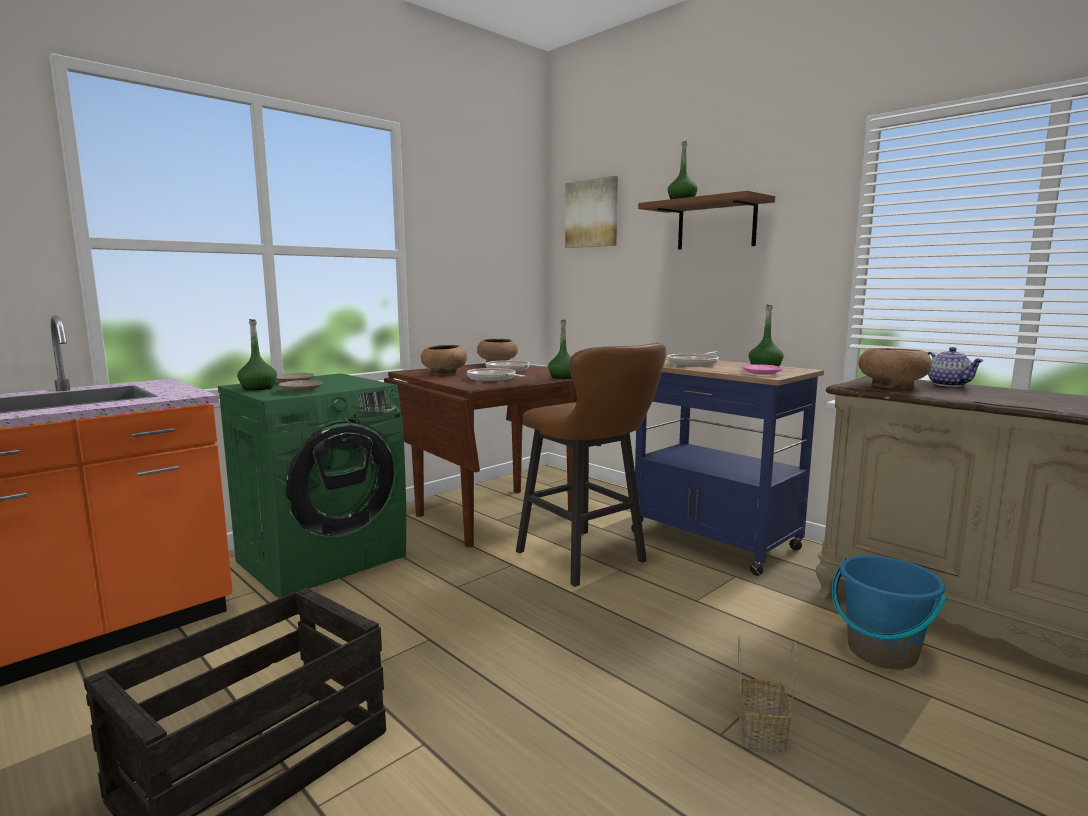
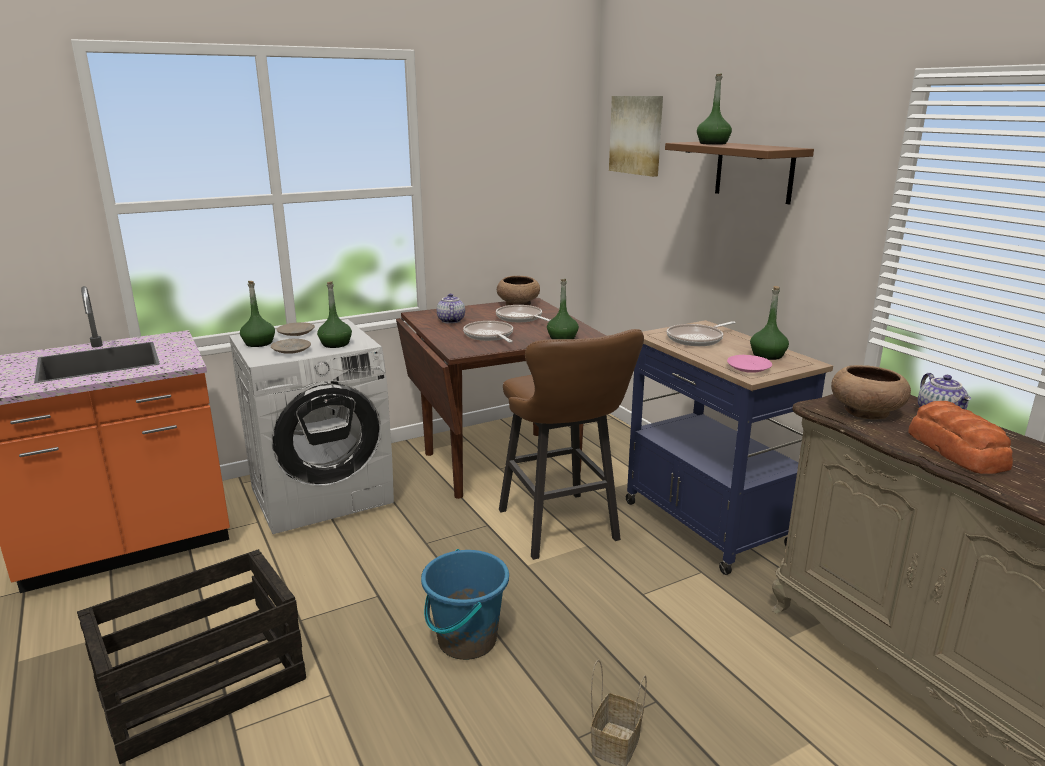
camera: 15 degrees right, 10 degrees up
green washing machine [218,373,406,599] -> white washing machine [229,319,394,534]
brown bowl [421,345,467,375] -> teapot [437,293,465,324]
blue bucket [832,555,947,669] -> blue bucket moved to [421,549,509,660]
none -> green bottle [317,281,352,348]
none -> bread [908,401,1013,474]

